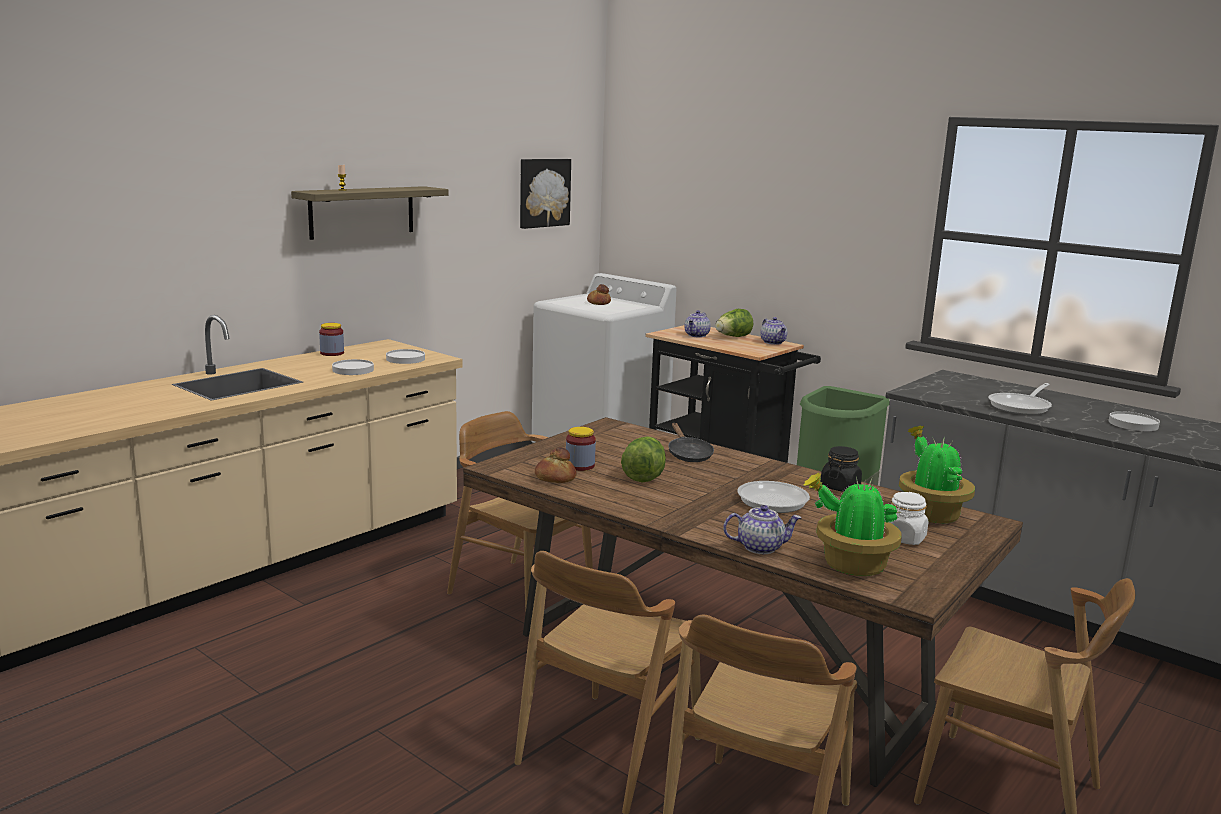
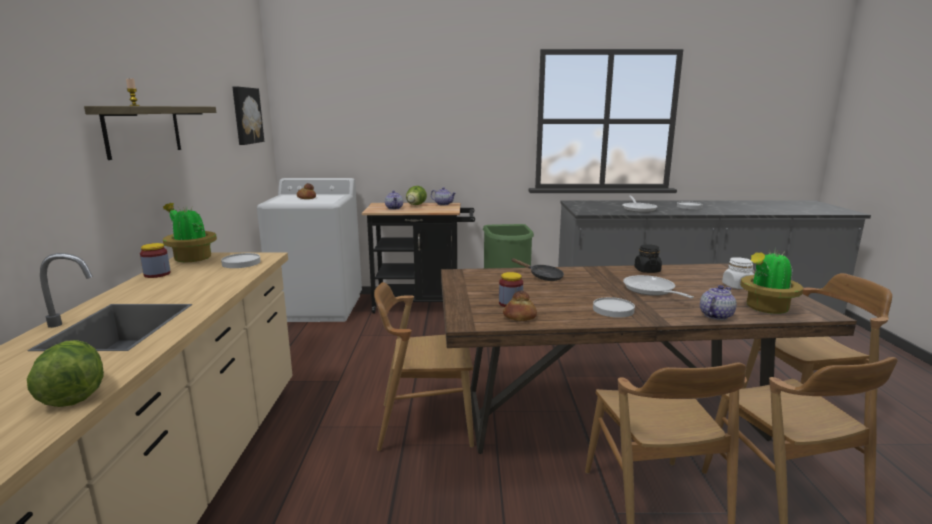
camera: 40 degrees left, 0 degrees up
white plate [332,359,374,375] -> white plate moved to [593,297,635,318]
lettuce [621,436,666,482] -> lettuce moved to [27,340,104,407]
potted plant [899,425,975,524] -> potted plant moved to [163,203,217,262]

